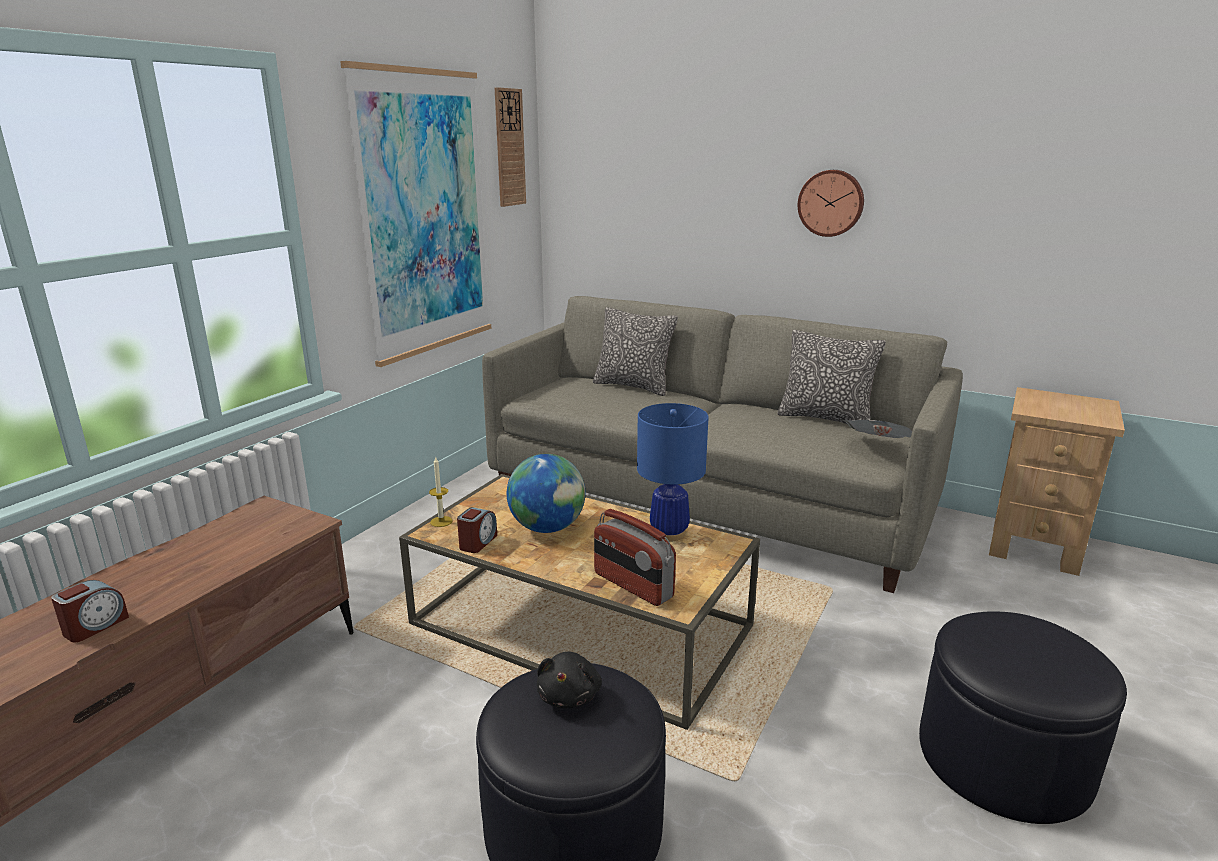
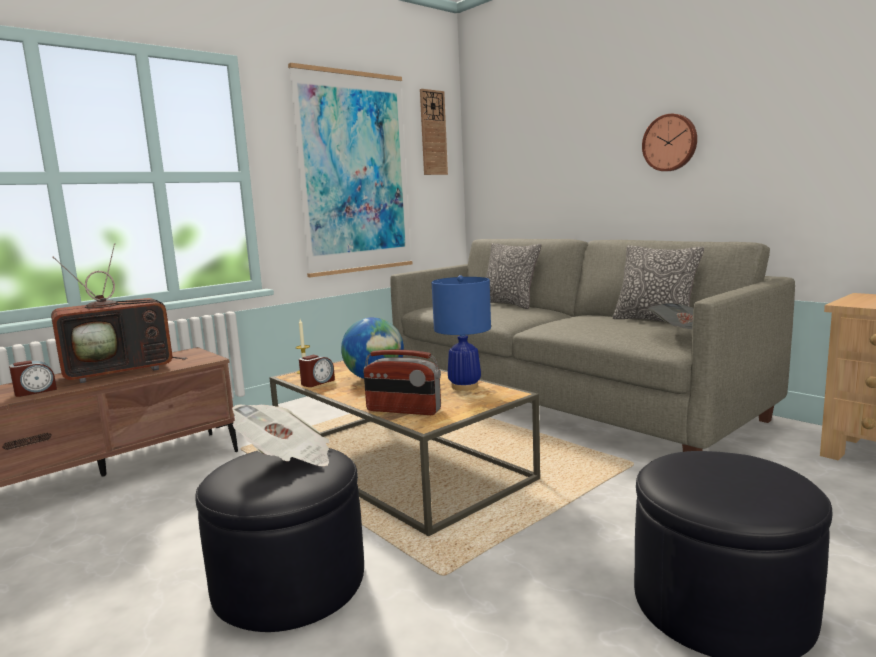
camera: 20 degrees right, 10 degrees down
black plush toy [537,652,602,708] -> newspaper [233,404,330,466]
radio [594,509,676,606] -> radio turned 45 degrees counterclockwise [363,350,441,415]
none -> television [51,243,188,383]

